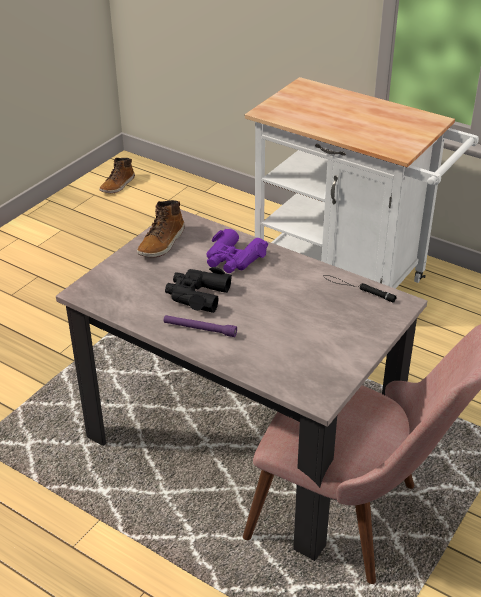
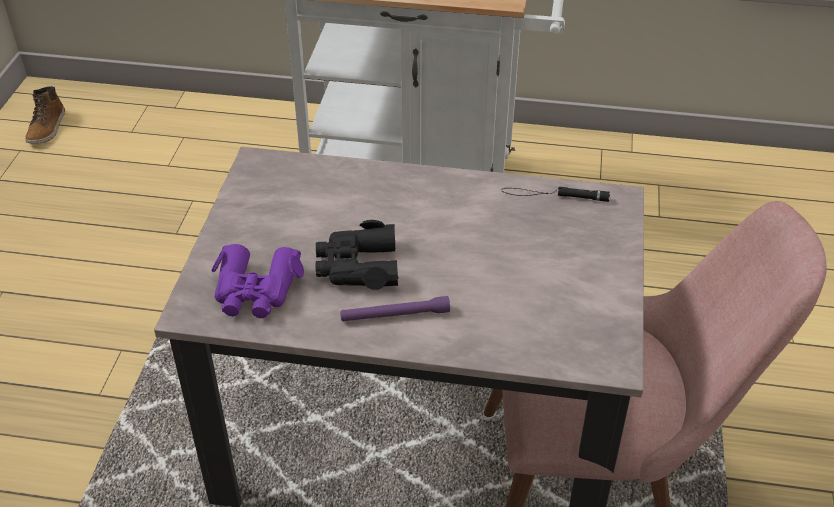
camera: 25 degrees left, 5 degrees up
boot [137,200,185,258] -> none
purple binoculars [207,229,268,273] -> purple binoculars moved to [211,244,304,318]

